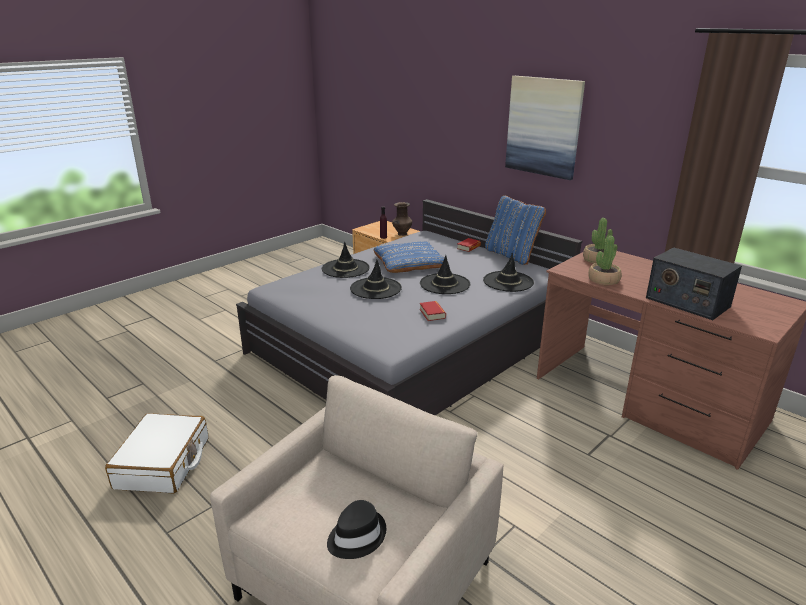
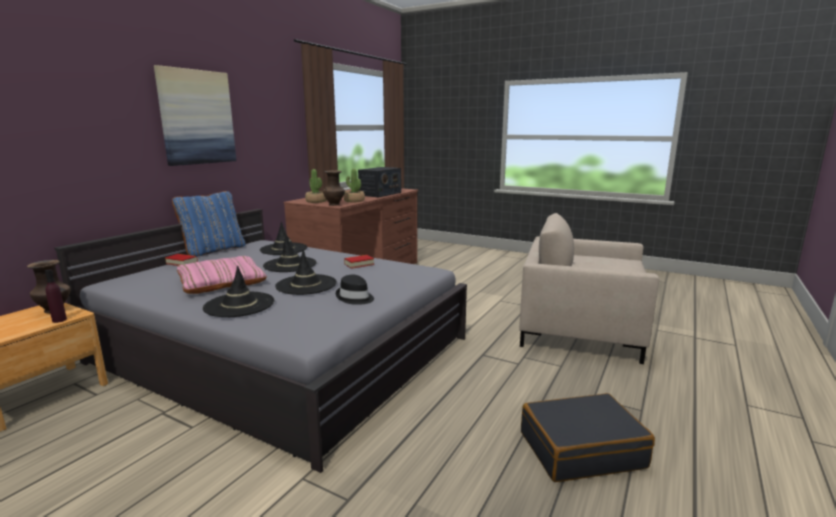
camera: 105 degrees left, 10 degrees down
white suitcase [105,413,209,494] -> black suitcase [521,393,655,482]
black hat [327,500,386,559] -> black hat moved to [336,274,374,305]
blue pillow [373,241,444,273] -> pink pillow [177,256,267,294]
none -> brown vase [323,170,345,206]

